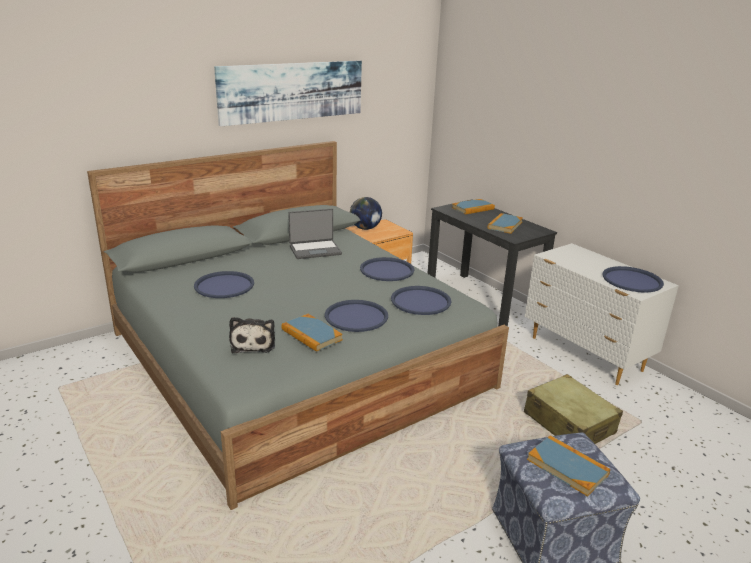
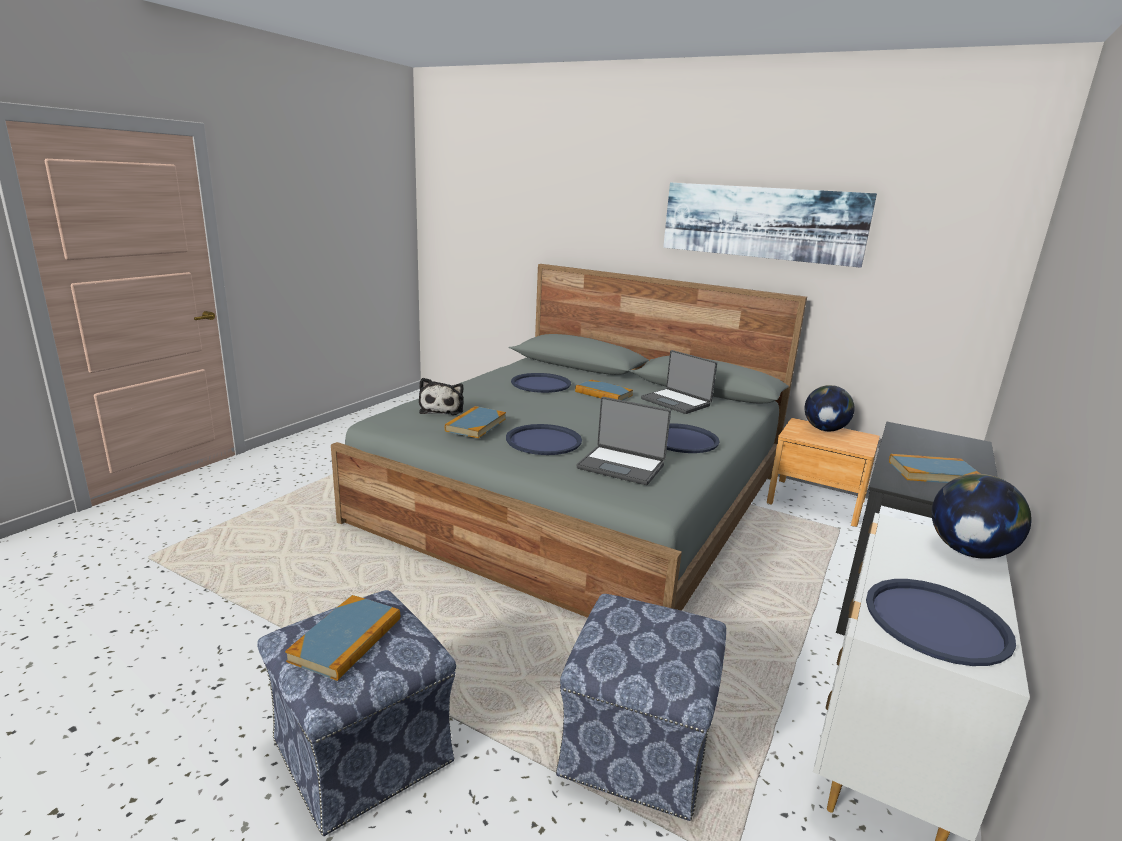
camera: 65 degrees right, 5 degrees down
plush toy [229,317,275,353] -> plush toy turned 60 degrees counterclockwise [419,378,464,415]
blue tray [391,286,452,315] -> laptop [577,397,671,485]
book [452,199,495,215] -> book moved to [575,380,633,400]
beige suitcase [524,374,623,444] -> ottoman [556,594,726,821]
none -> globe [932,474,1031,559]

